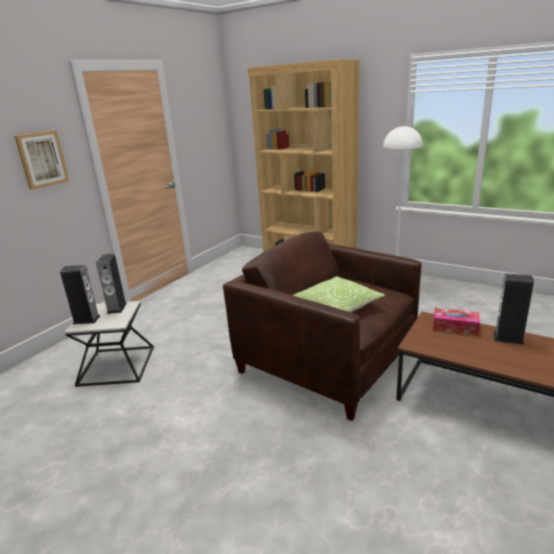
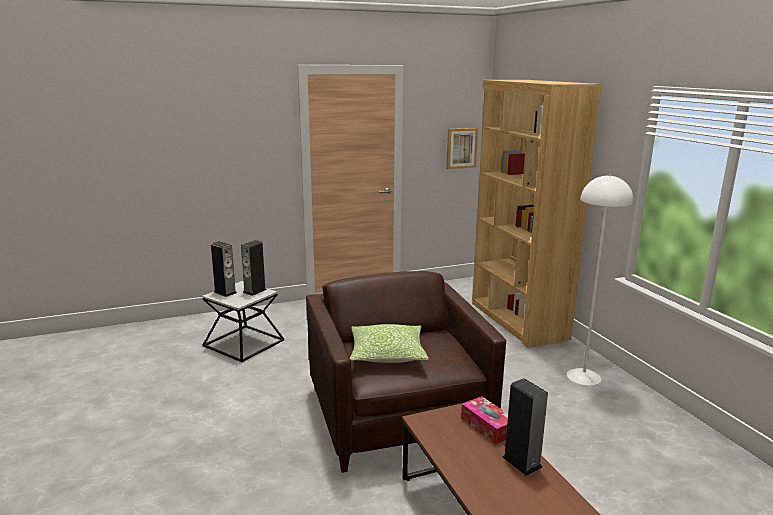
camera: 35 degrees right, 5 degrees down
picture [14,131,69,189] -> picture moved to [446,128,478,169]

